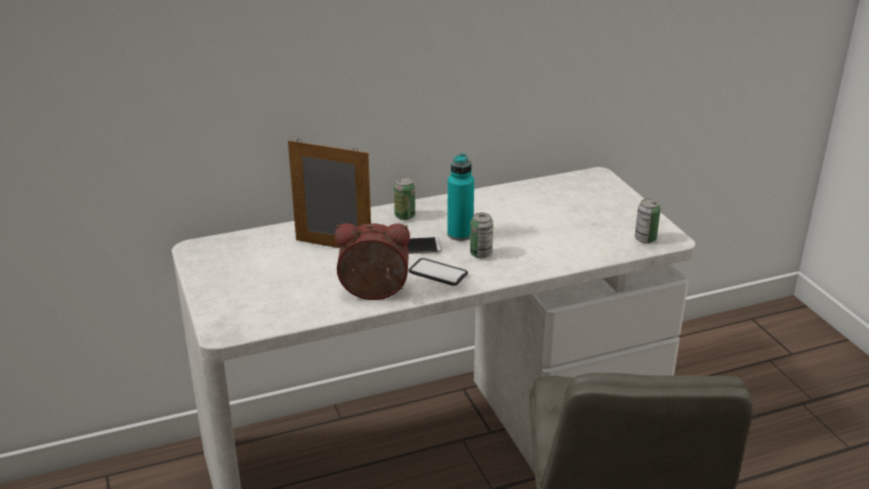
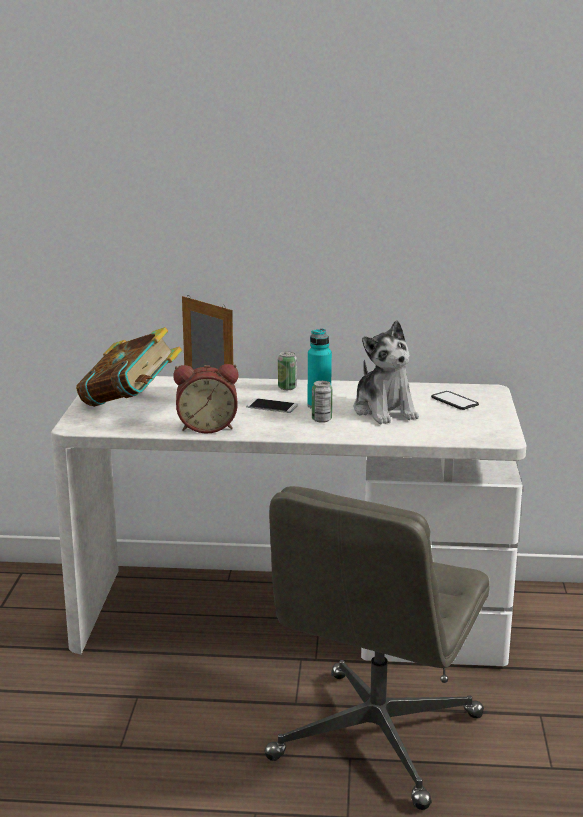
camera: 25 degrees right, 10 degrees down
alarm clock [335,223,410,300] -> alarm clock turned 150 degrees clockwise [173,364,238,433]
phone [409,258,468,286] -> phone moved to [431,391,479,410]
can [635,199,661,243] -> none
none -> book [76,327,182,407]
none -> plush toy [354,320,419,424]

